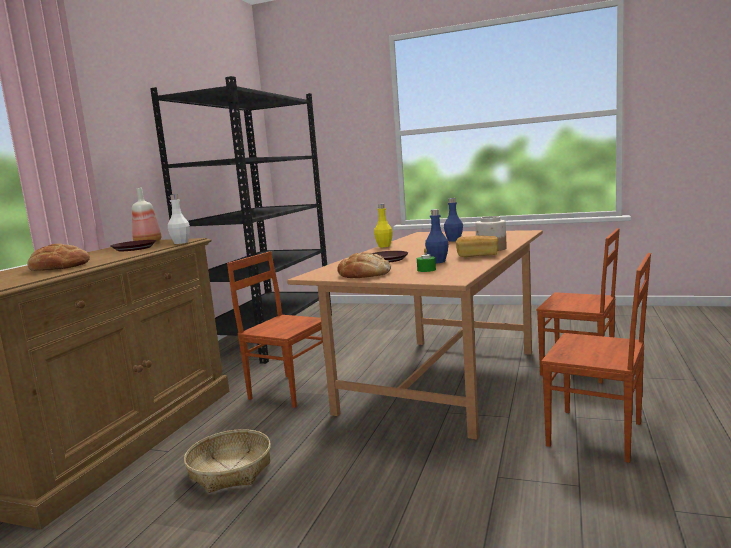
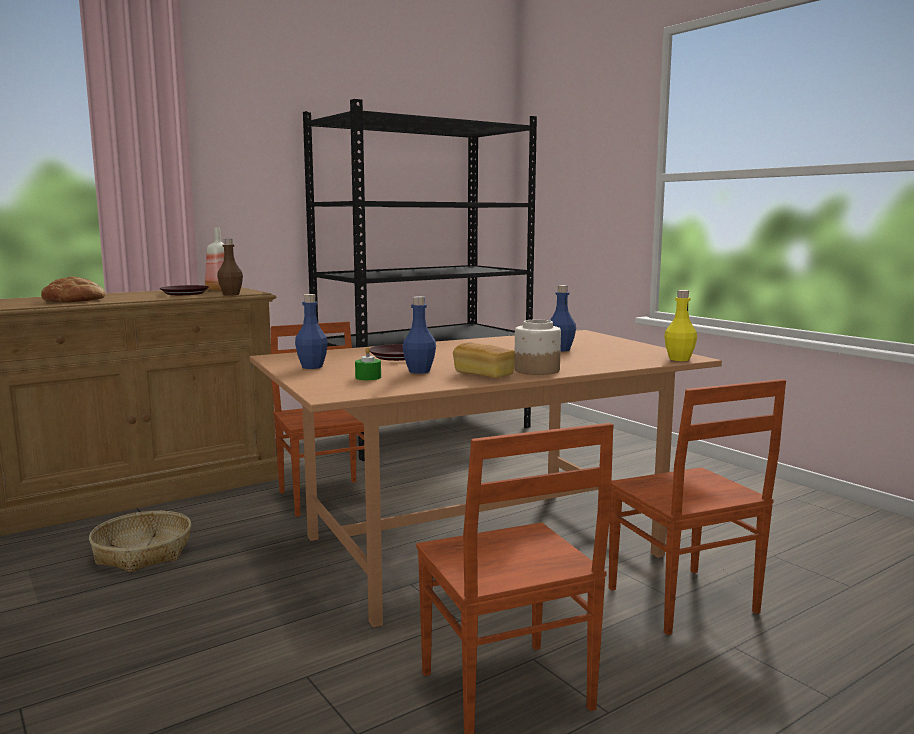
camera: 35 degrees right, 0 degrees up
white bottle [168,194,190,244] -> brown bottle [217,239,243,295]
bread [337,252,391,278] -> blue bottle [295,294,328,369]
yellow bottle [374,204,393,247] -> yellow bottle moved to [664,290,697,361]

